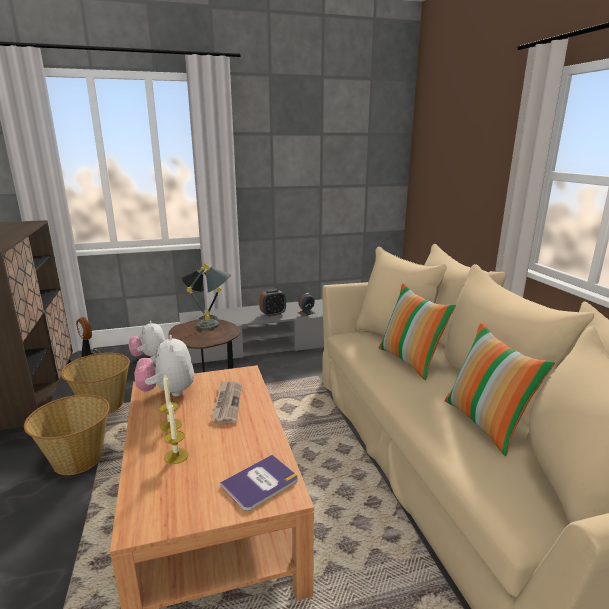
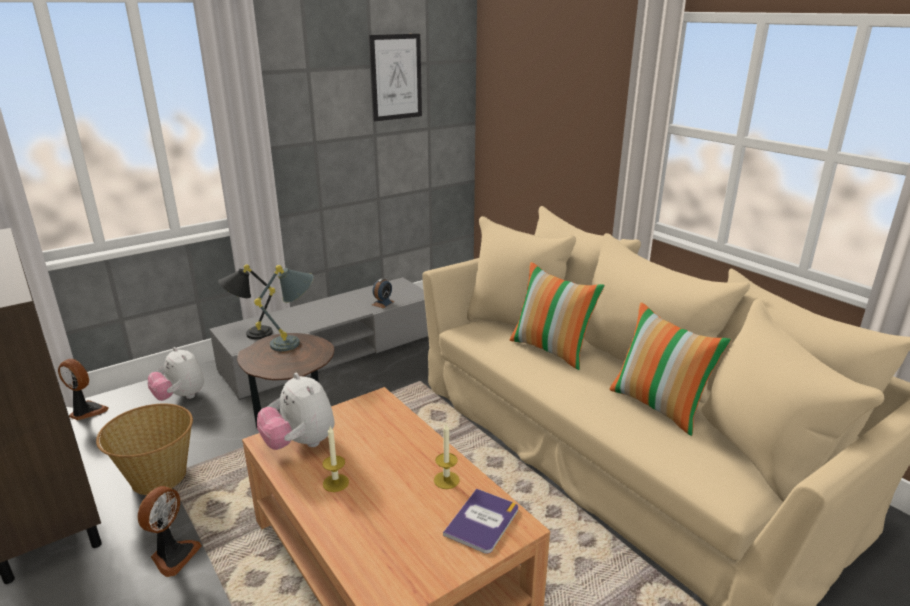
camera: 20 degrees left, 5 degrees up
basket [24,395,110,475] -> fan [137,486,202,577]
candle [164,402,188,464] -> candle moved to [434,424,460,489]
newspaper [211,380,241,424] -> none
alarm clock [259,289,286,317] -> none
none -> picture [369,34,422,121]

